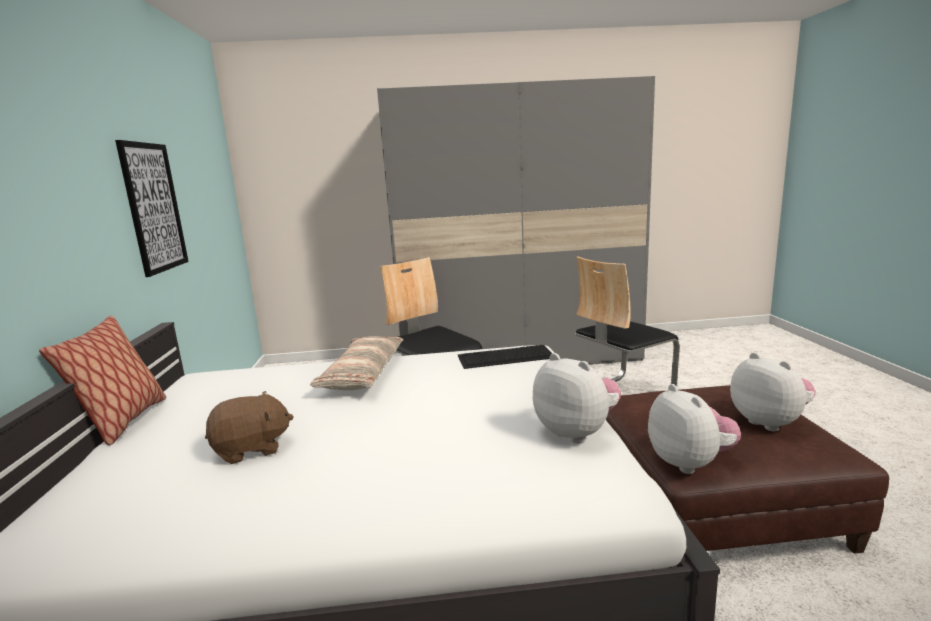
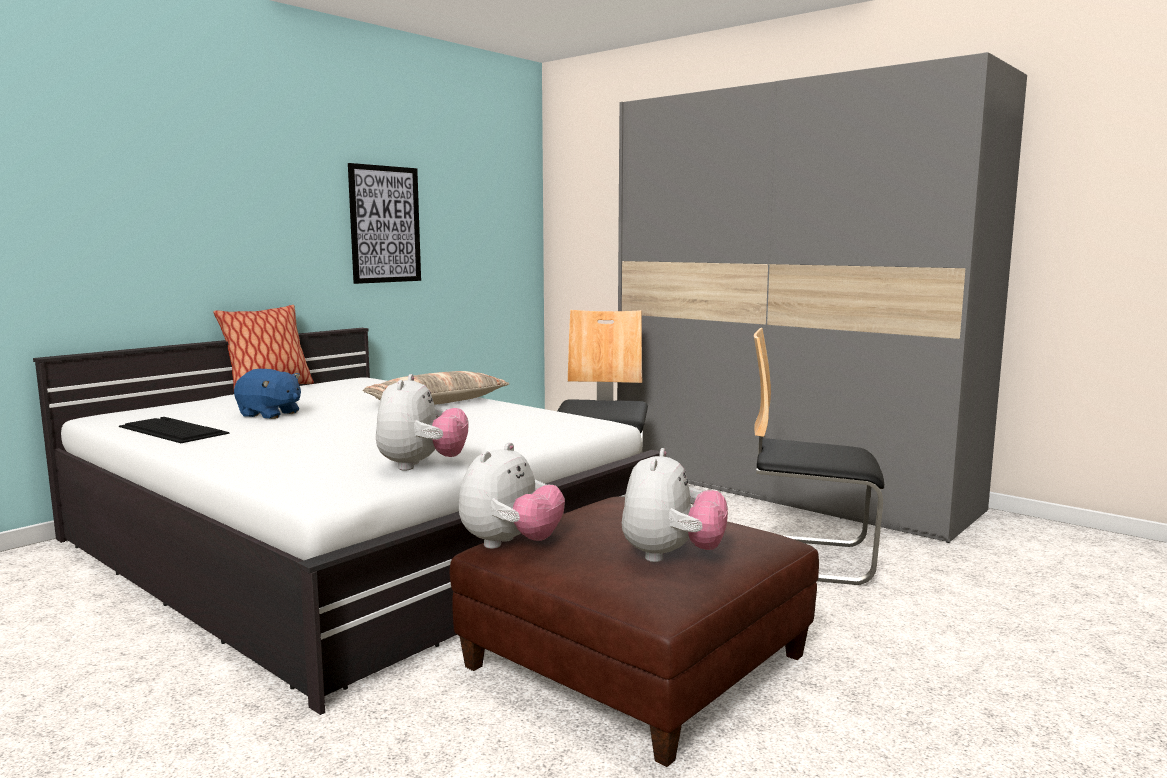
camera: 45 degrees right, 5 degrees down
brown plush toy [205,391,294,464] -> blue plush toy [234,369,301,419]
keyboard [458,345,552,369] -> keyboard moved to [119,417,230,443]

